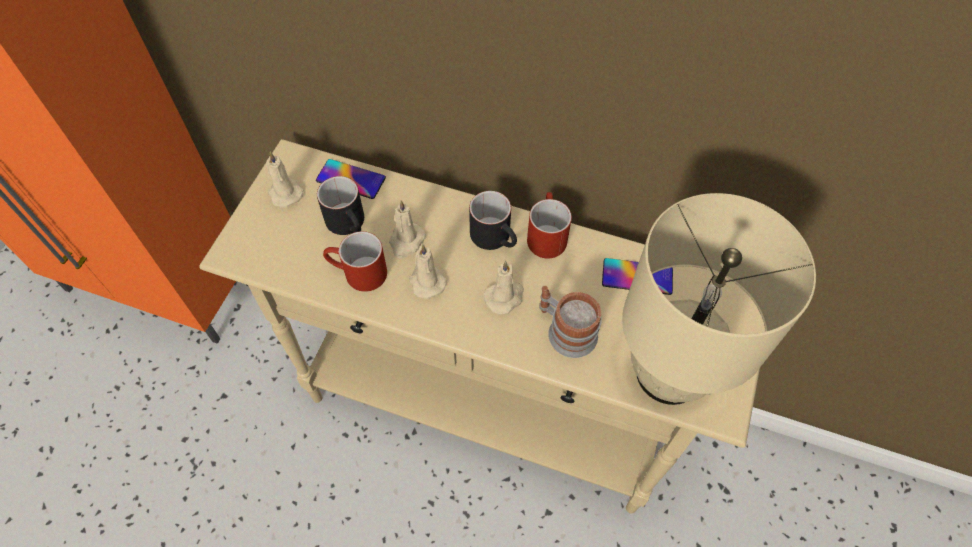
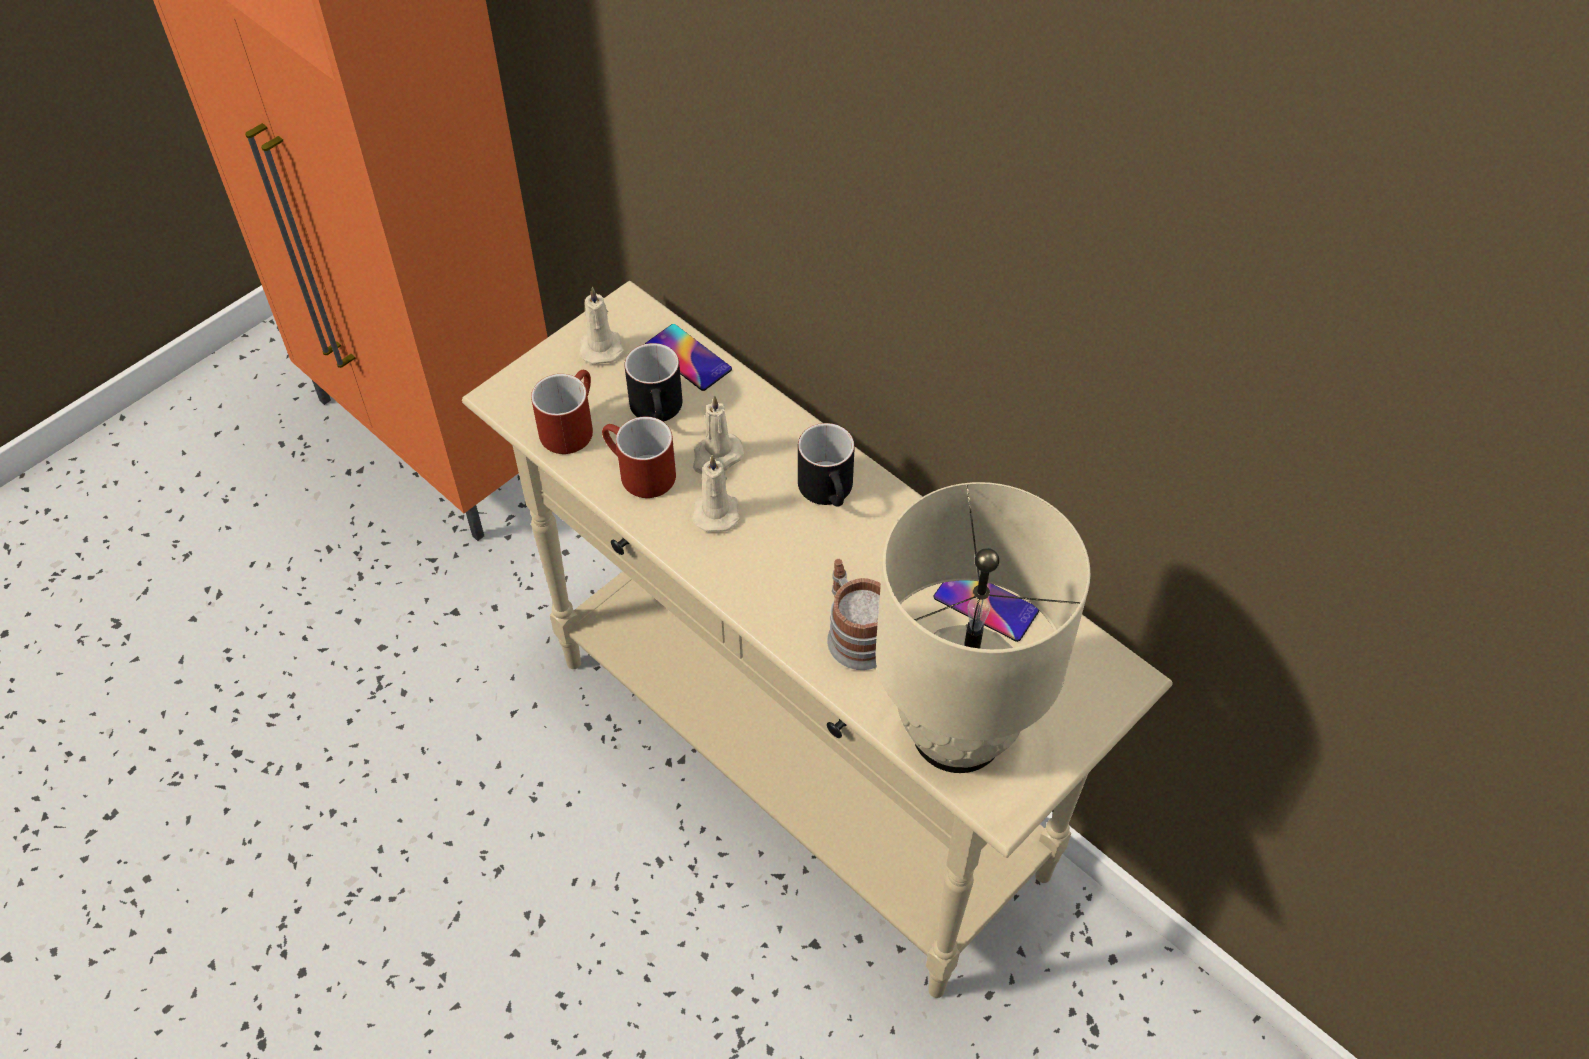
camera: 25 degrees right, 5 degrees down
beige candle [484,261,524,314] -> none
red mug [527,192,572,259] -> red mug moved to [531,370,593,454]

